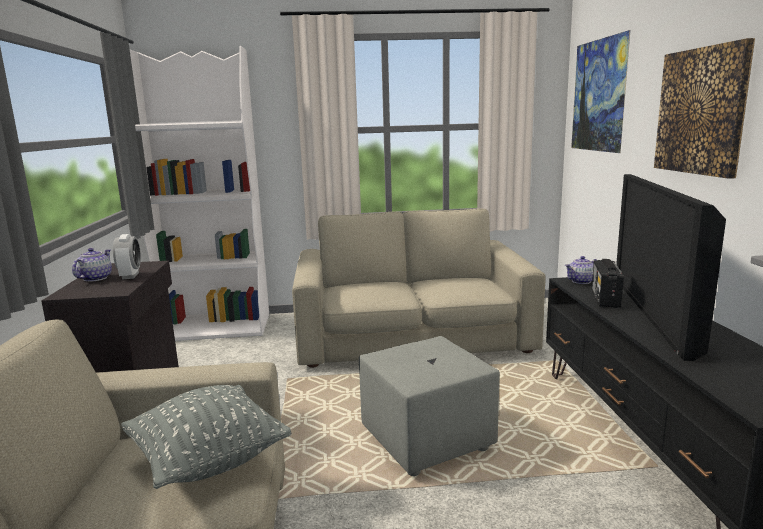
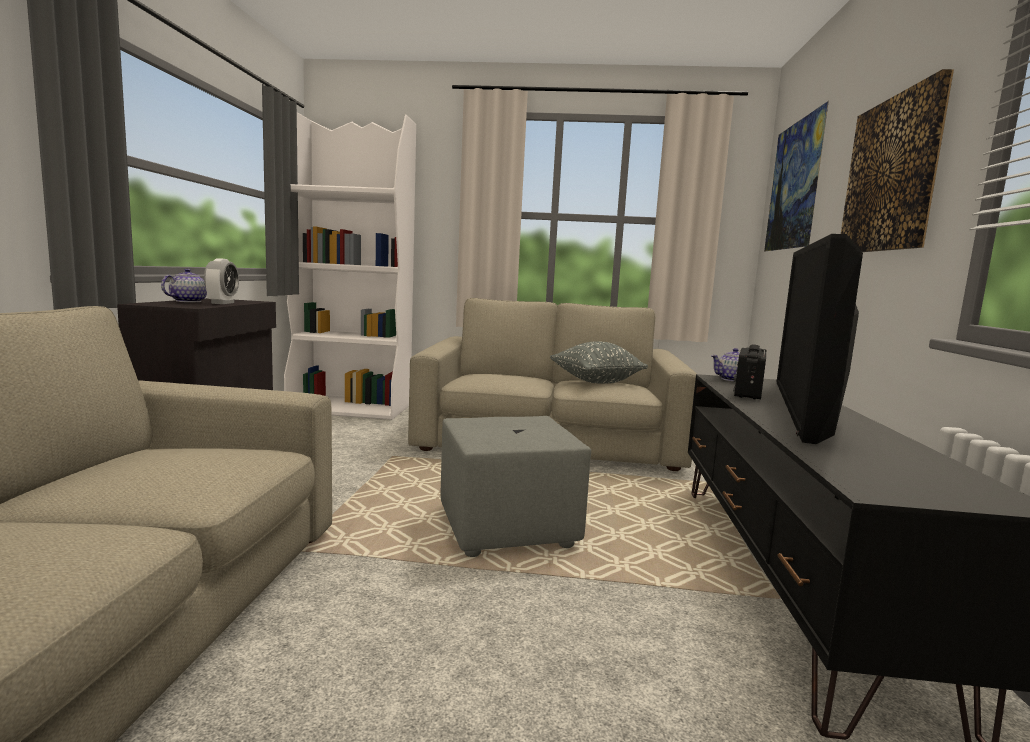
camera: 10 degrees right, 5 degrees down
grey pillow [121,385,291,489] -> grey pillow moved to [550,342,648,383]

